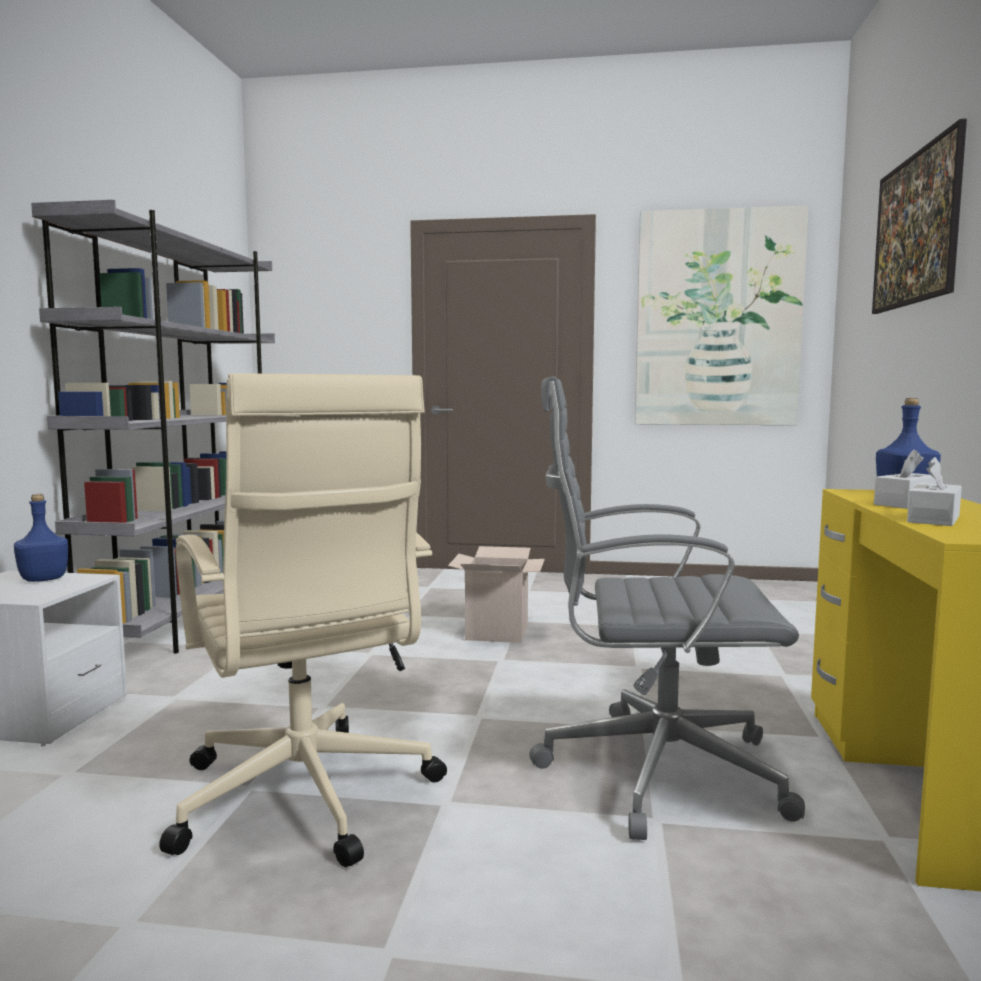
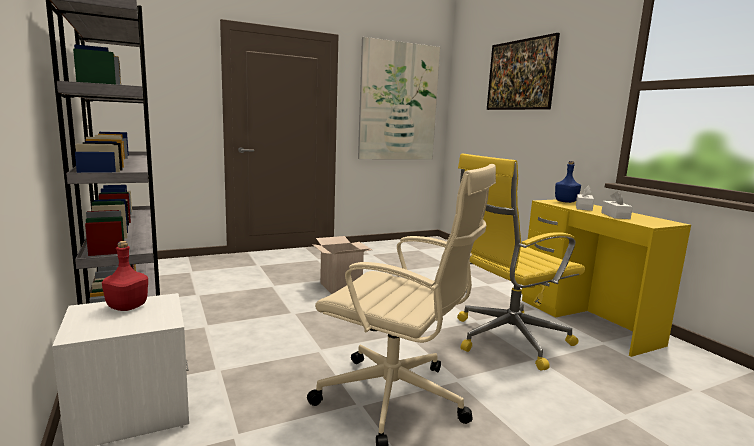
camera: 35 degrees left, 5 degrees up
blue bottle [14,494,68,582] -> red bottle [102,241,148,311]
grey office chair [529,377,805,840] -> yellow office chair [457,153,585,371]

